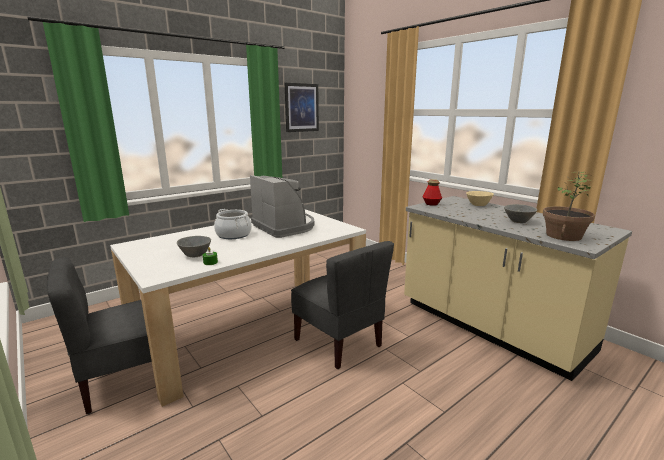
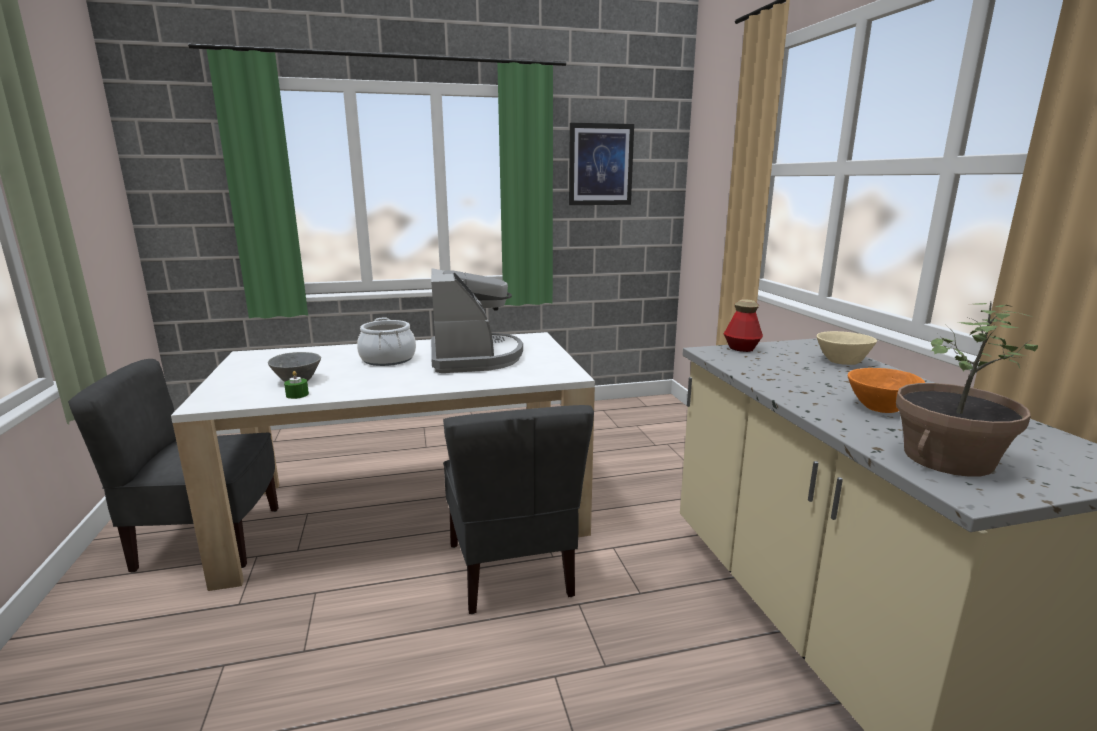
camera: 25 degrees right, 0 degrees up
grey bowl [504,204,537,223] -> orange bowl [848,368,925,413]

